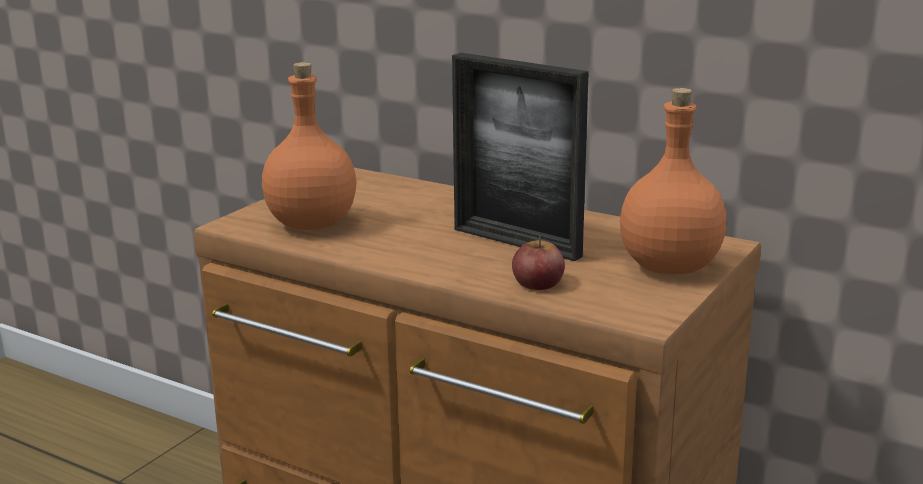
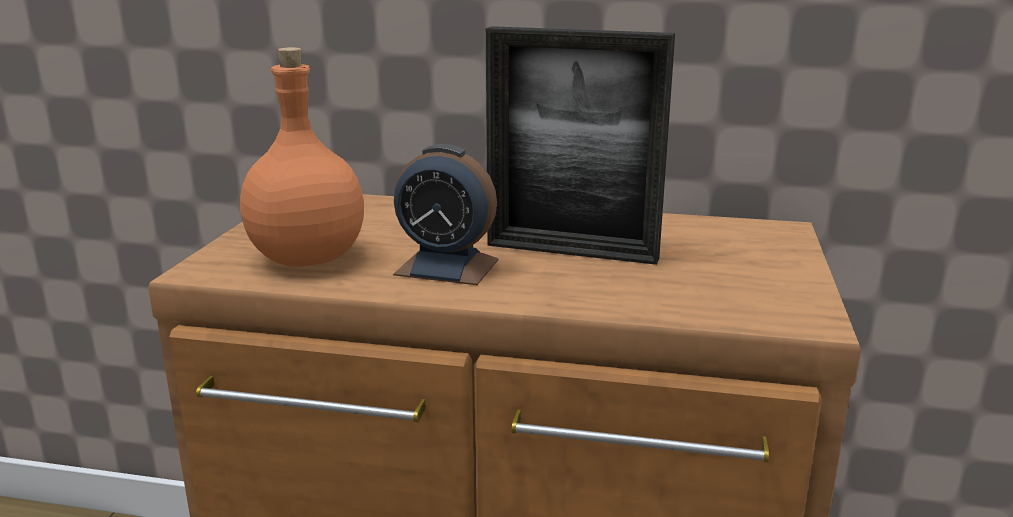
camera: 20 degrees left, 0 degrees up
apple [512,235,565,290] -> none
orange bottle [620,88,726,274] -> none
none -> alarm clock [393,144,499,285]

